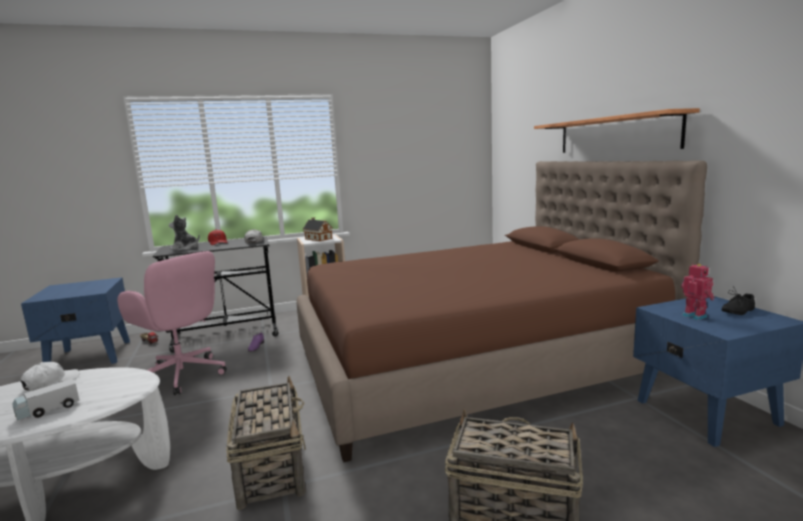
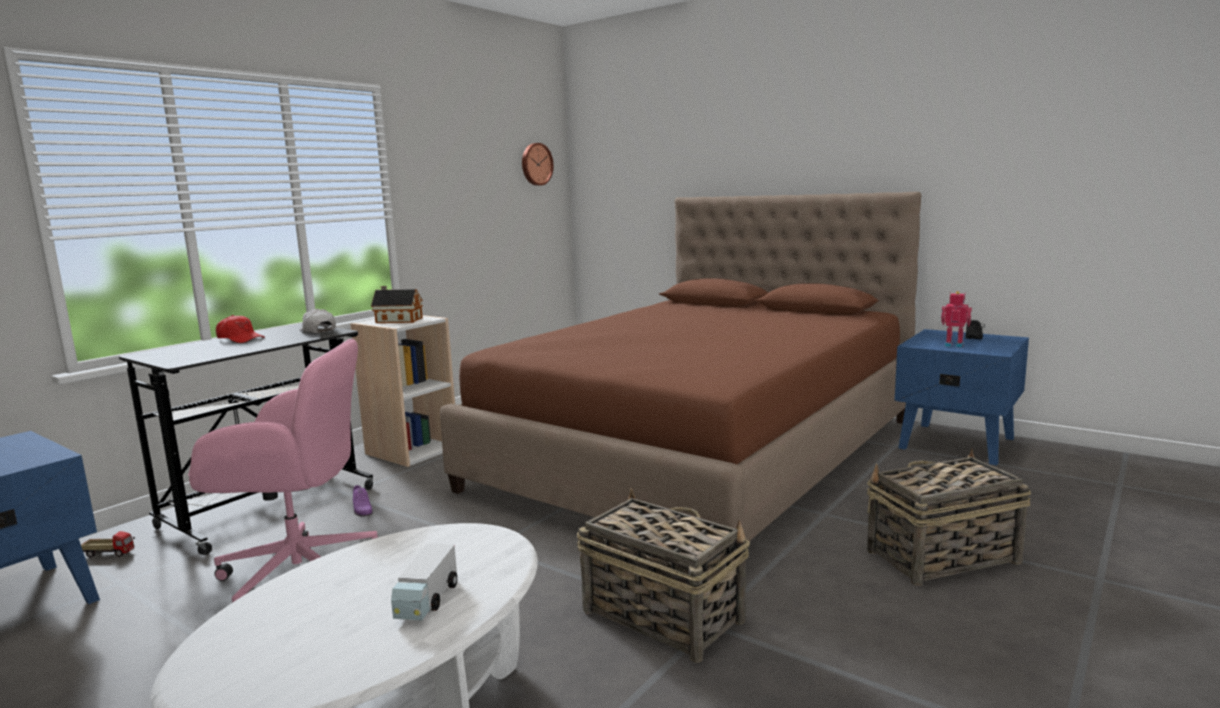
camera: 35 degrees left, 0 degrees up
white cap [20,362,80,391] -> none
plush toy [169,215,200,251] -> none
shelf [534,108,700,153] -> none
none -> wall clock [522,143,554,186]

